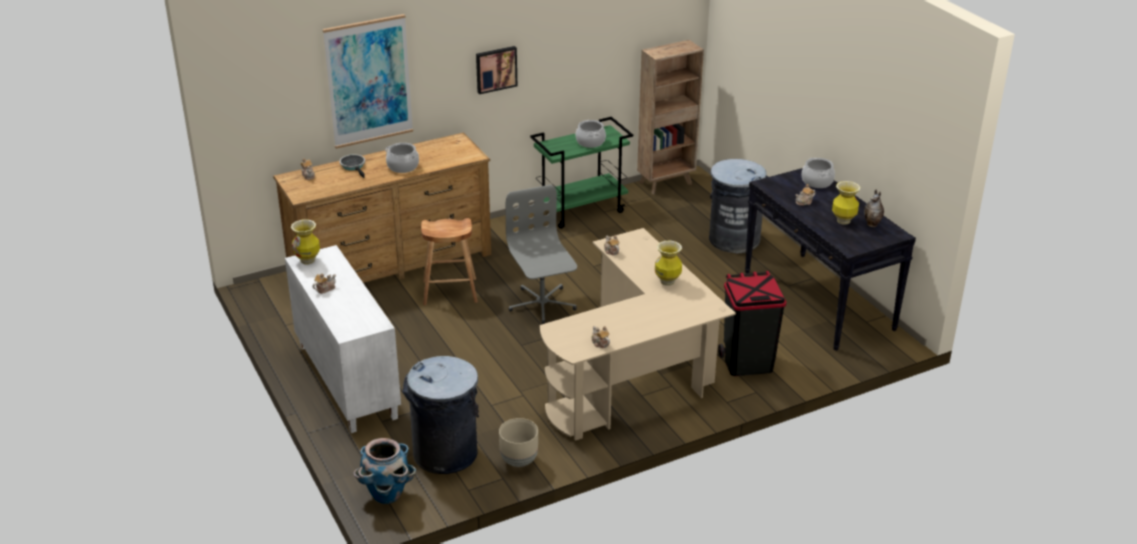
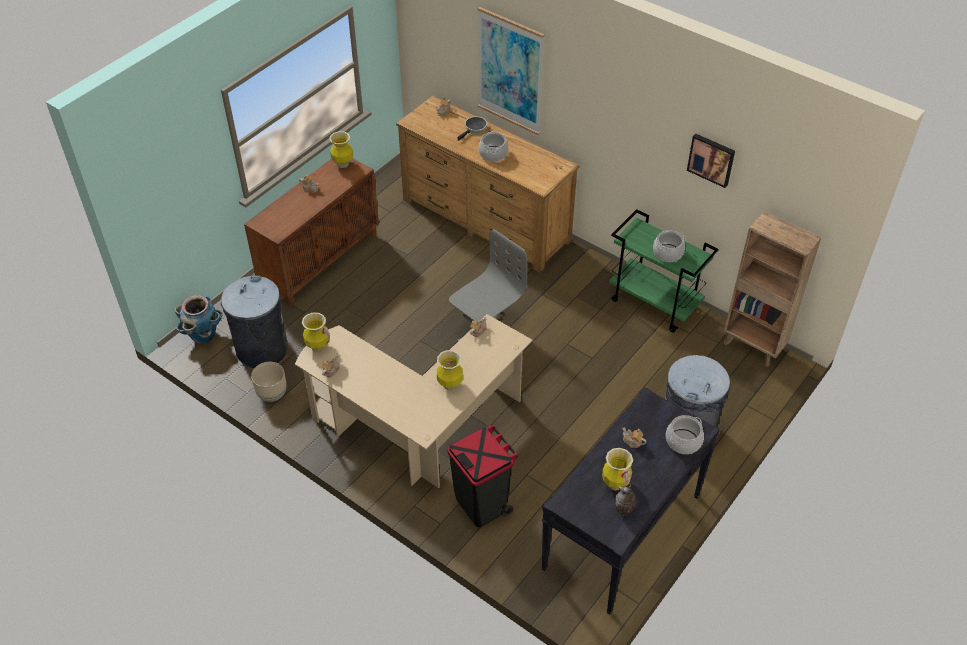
camera: 65 degrees right, 15 degrees up
white cabinet [285,245,401,433] -> brown cabinet [244,158,379,307]
brown stool [421,218,478,305] -> none
picture [476,46,517,94] -> picture moved to [687,134,735,188]
none -> vase [302,312,330,352]

